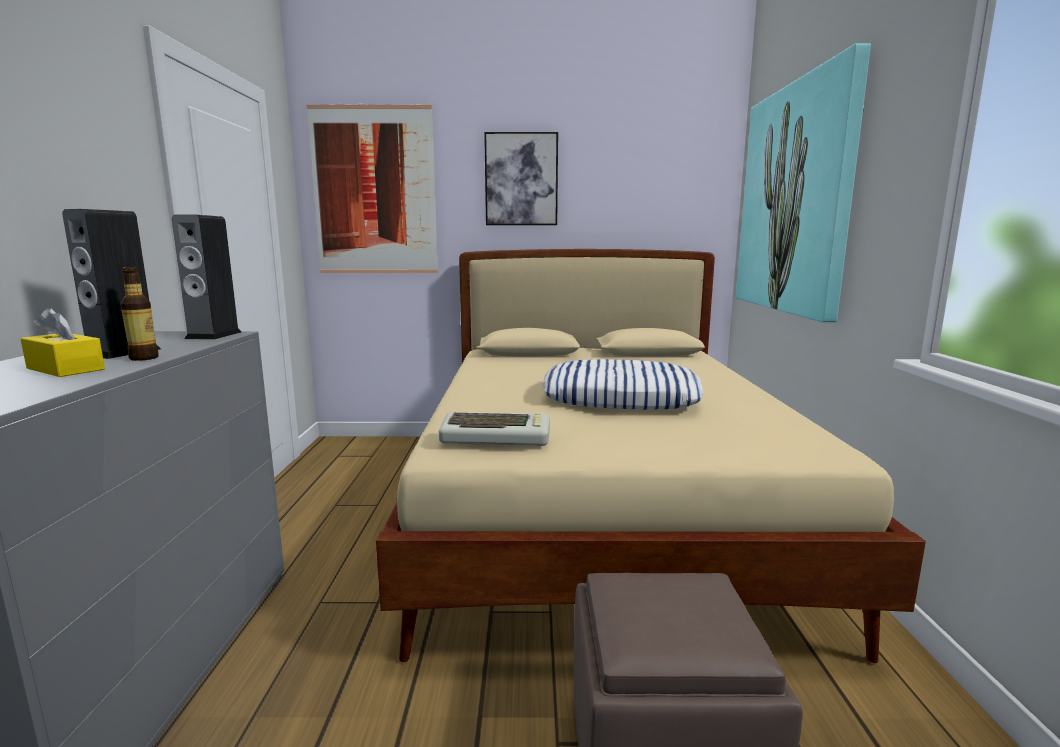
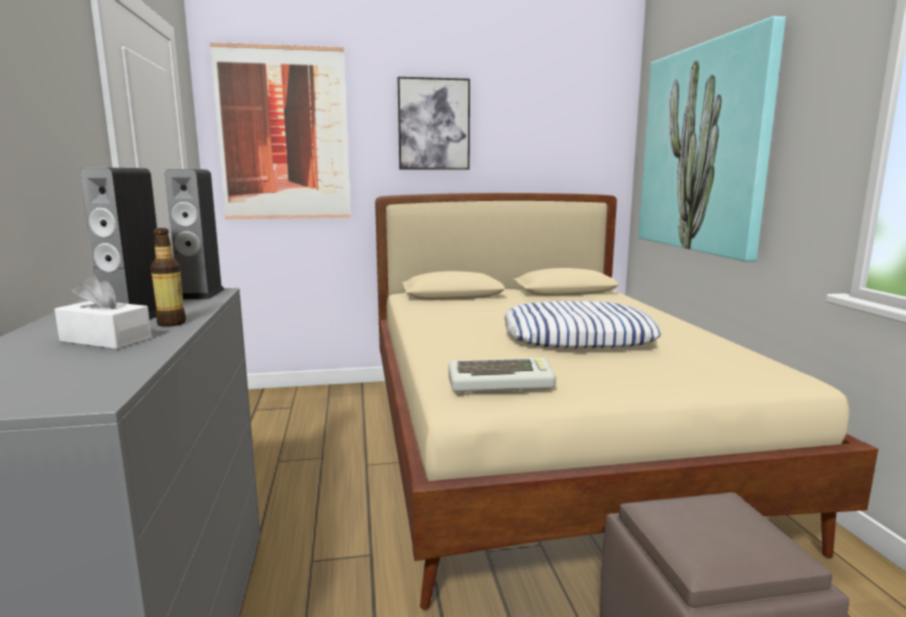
camera: 10 degrees left, 0 degrees up
yellow tissue box [20,307,105,377] -> white tissue box [54,275,152,349]

